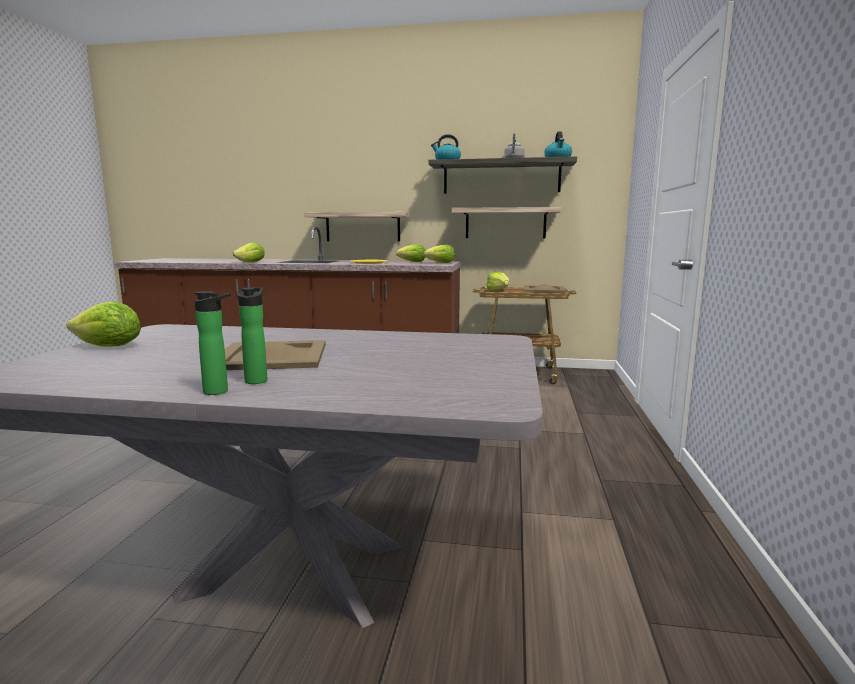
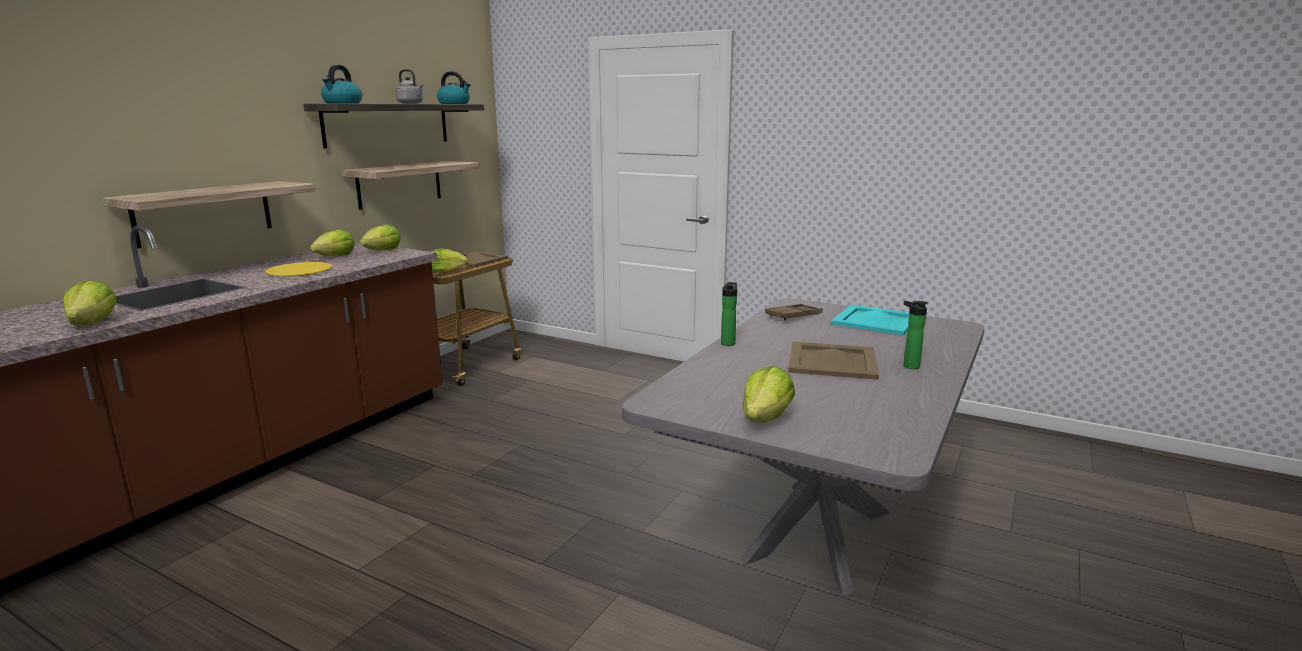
camera: 70 degrees left, 5 degrees up
bottle [193,291,231,395] -> bottle moved to [721,282,737,346]
none -> brown tray [765,304,823,320]
none -> turquoise tray [831,304,909,335]

